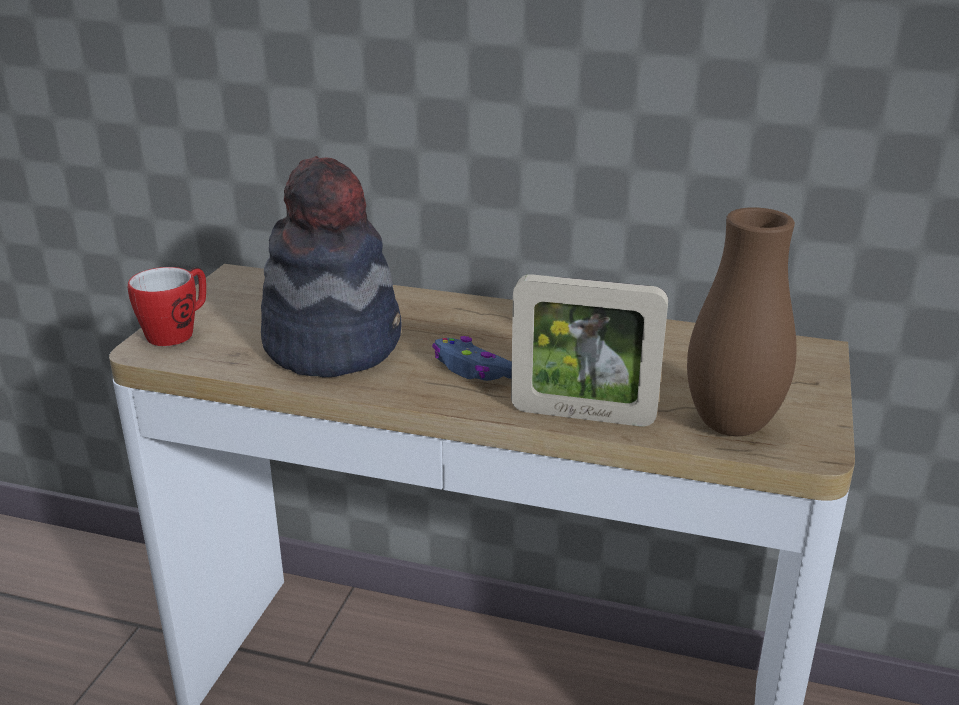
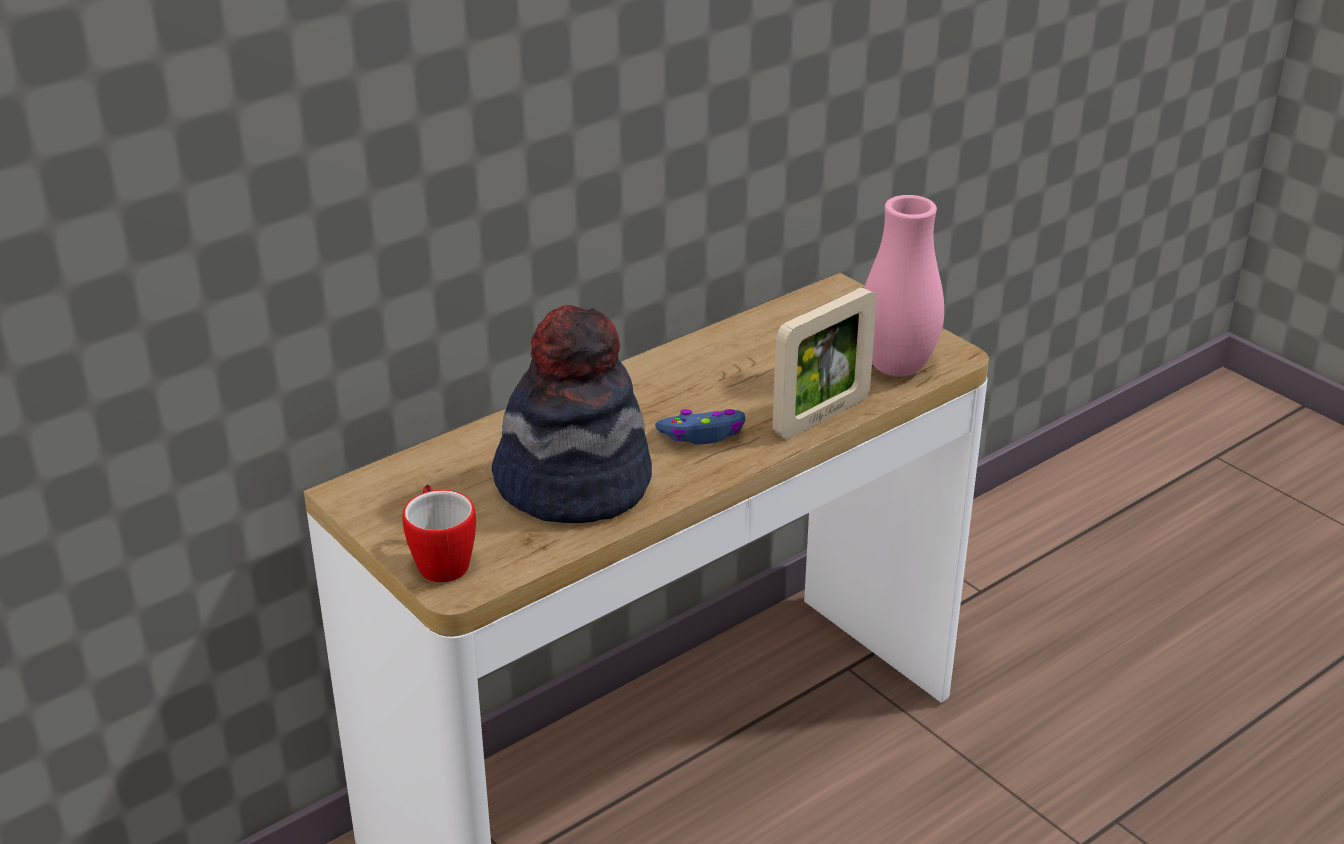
camera: 55 degrees left, 5 degrees up
brown vase [687,207,796,436] -> pink vase [864,195,944,377]

